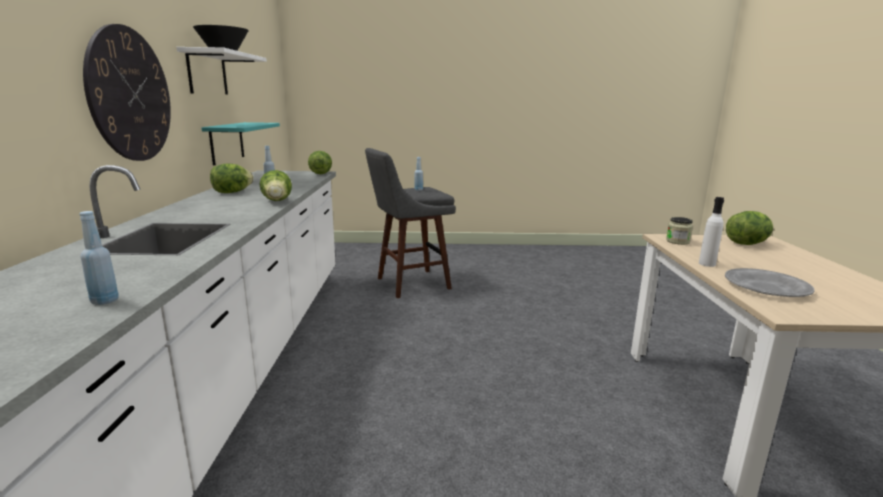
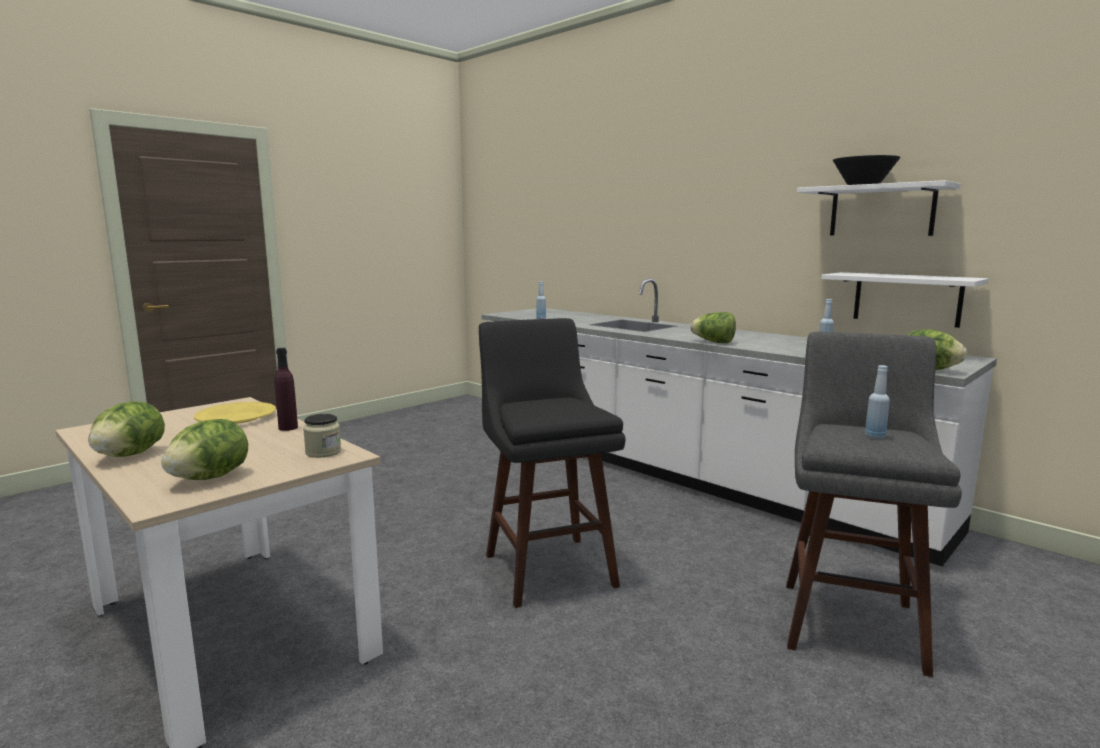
camera: 135 degrees right, 5 degrees down
wall clock [83,24,171,161] -> none
turquoise shelf [201,122,280,166] -> white shelf [821,272,989,328]
lettuce [210,163,254,193] -> lettuce moved to [89,401,165,457]
white bottle [699,197,724,267] -> purple bottle [274,348,298,431]
grey plate [725,268,814,297] -> yellow plate [194,402,276,424]
none -> black stool [479,318,626,608]

